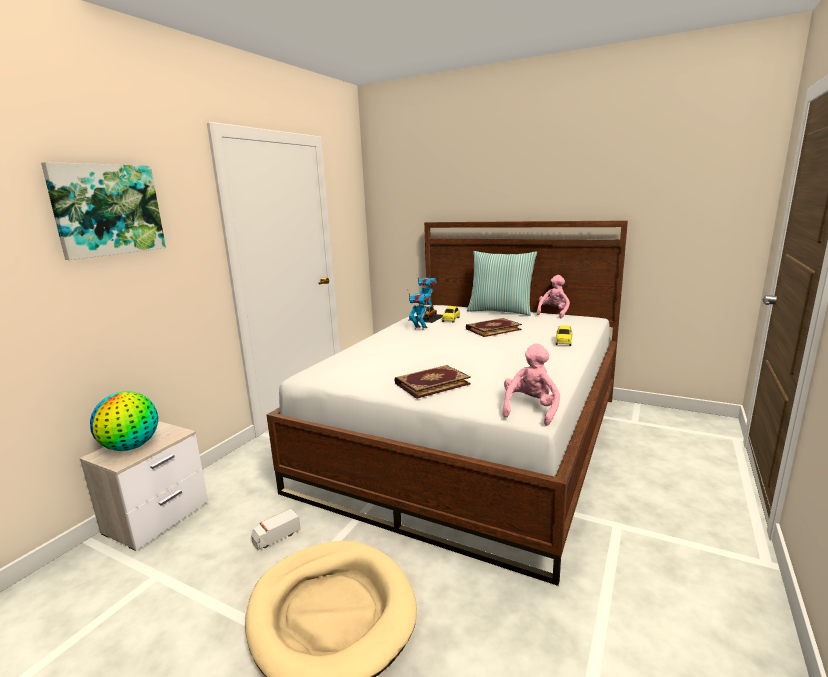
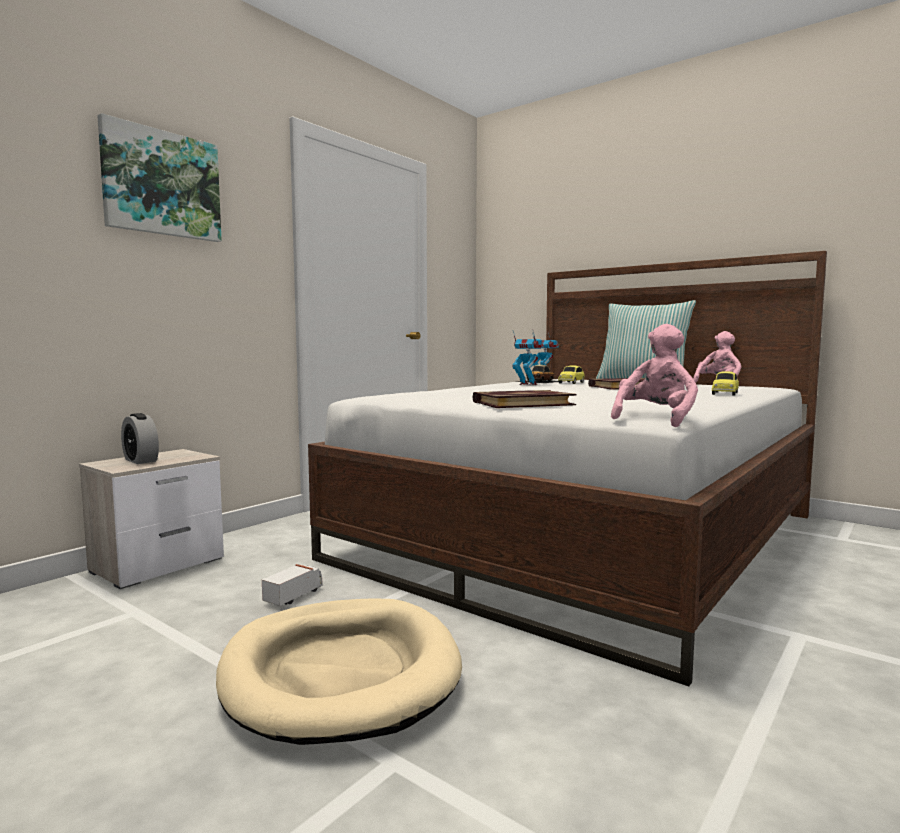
camera: 10 degrees right, 10 degrees down
globe [90,392,158,451] -> alarm clock [121,413,159,464]
toy truck [251,509,300,550] -> toy truck turned 150 degrees clockwise [262,564,323,606]

